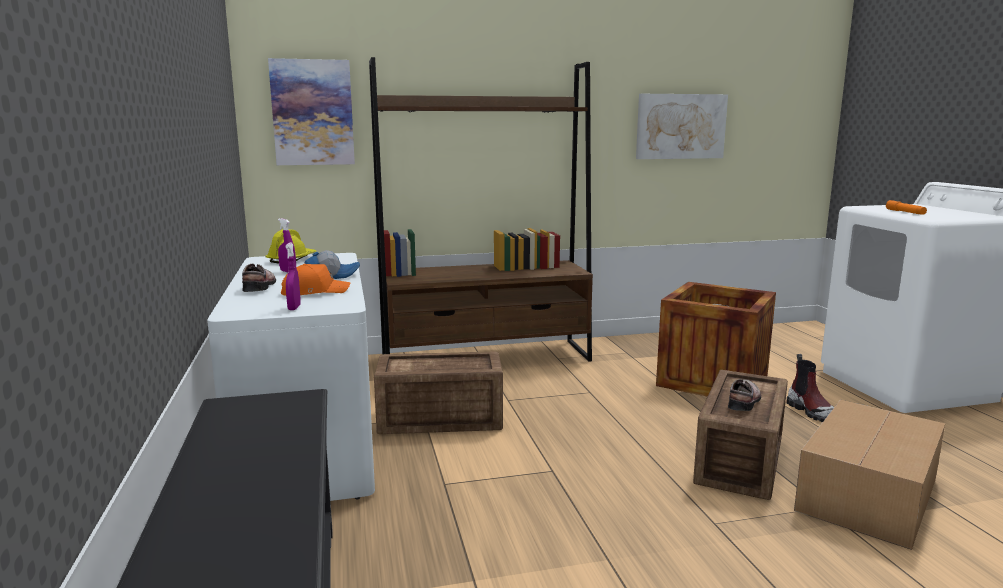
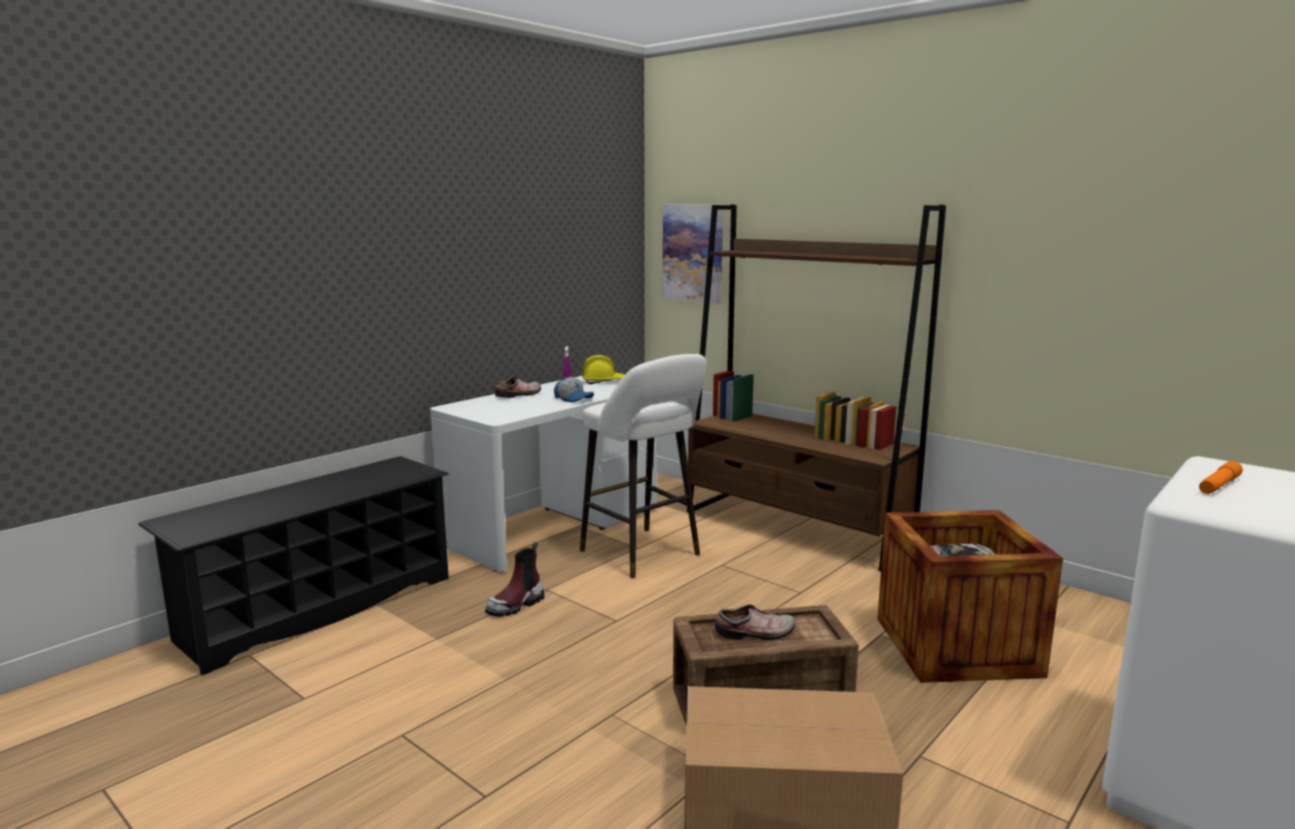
camera: 55 degrees right, 0 degrees up
orange cap [281,264,350,296] -> none
purple spray bottle [285,242,301,310] -> none
crate [374,351,503,434] -> white stool [580,354,707,578]
picture [636,94,728,159] -> none
boot [786,354,834,422] -> boot moved to [485,542,544,617]

